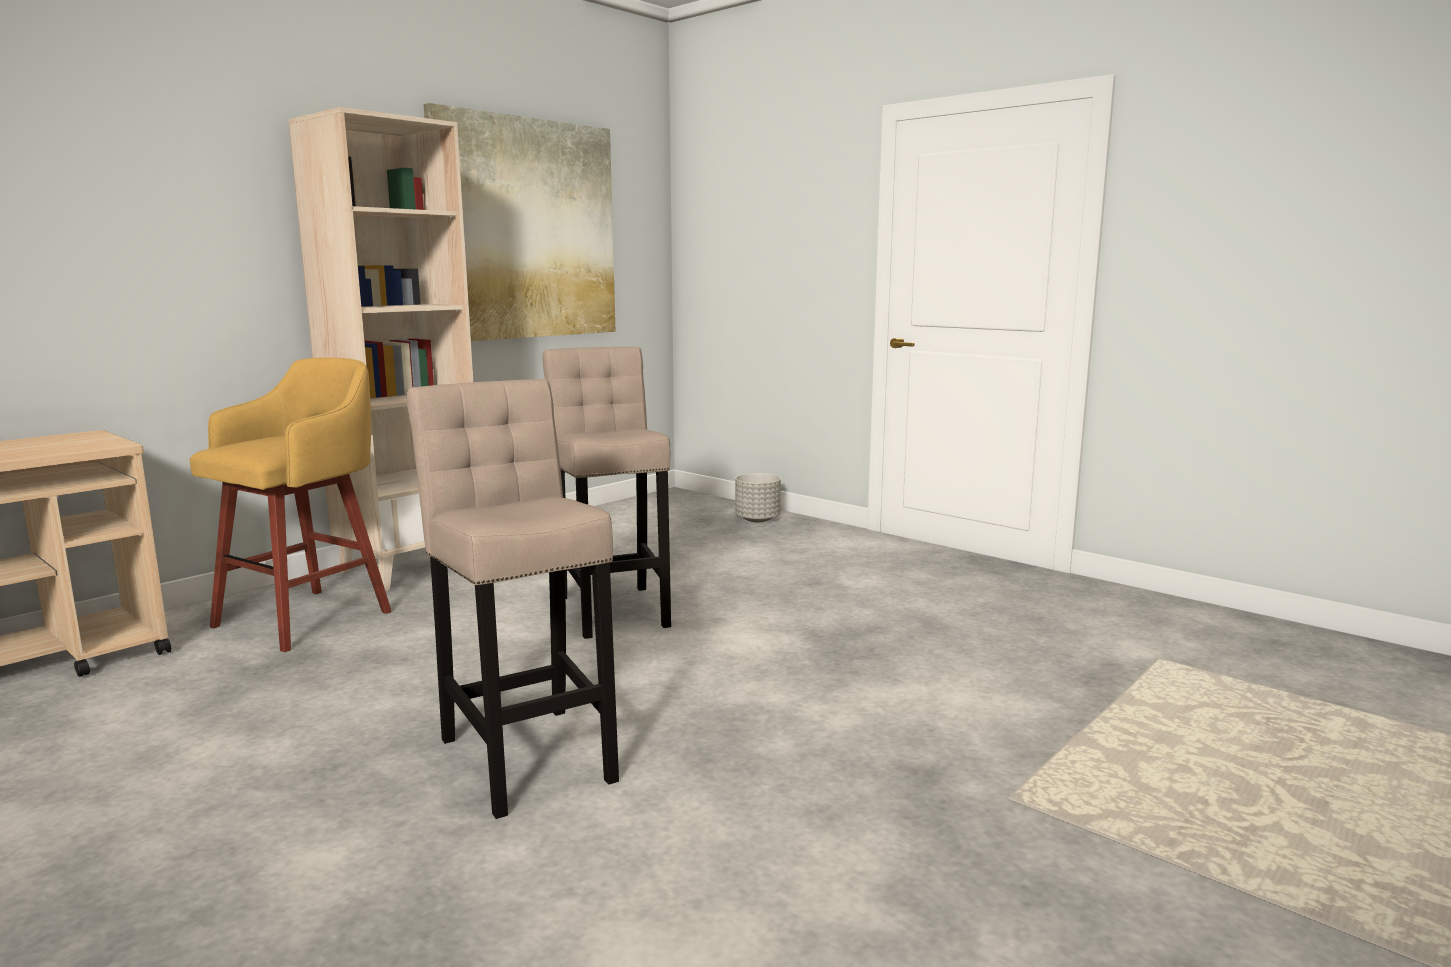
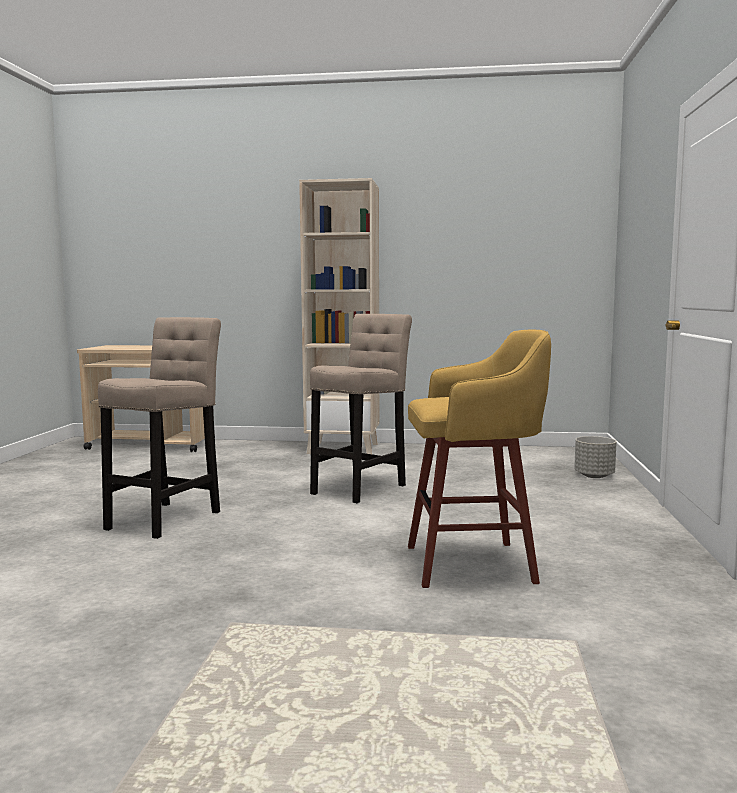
camera: 55 degrees right, 5 degrees down
yellow stool [189,358,392,652] -> yellow stool moved to [408,330,551,588]
picture [423,103,616,341] -> none

